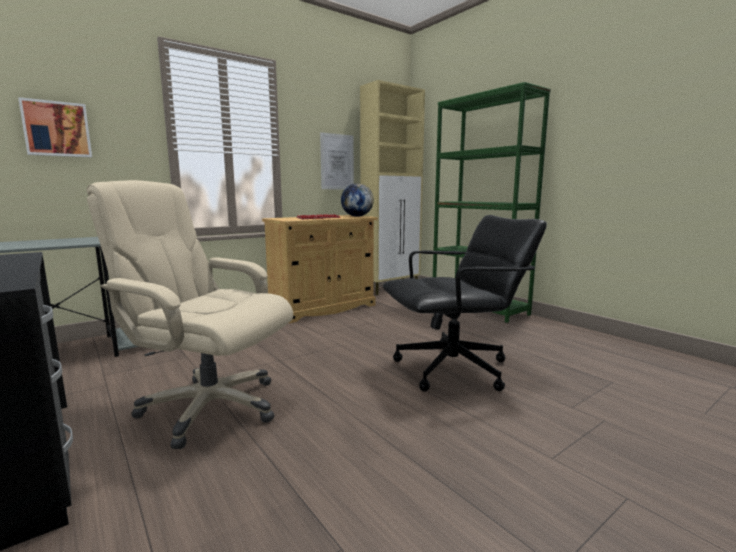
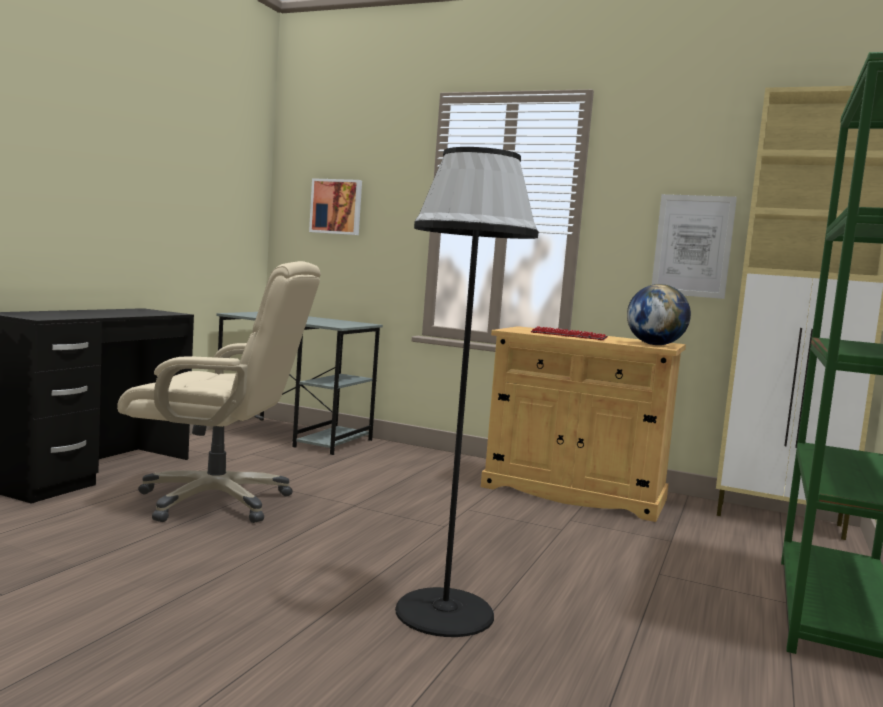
camera: 60 degrees right, 5 degrees down
beige office chair [86,180,293,449] -> beige office chair turned 105 degrees clockwise [117,261,321,523]
black office chair [383,215,547,392] -> black floor lamp [395,147,539,637]

